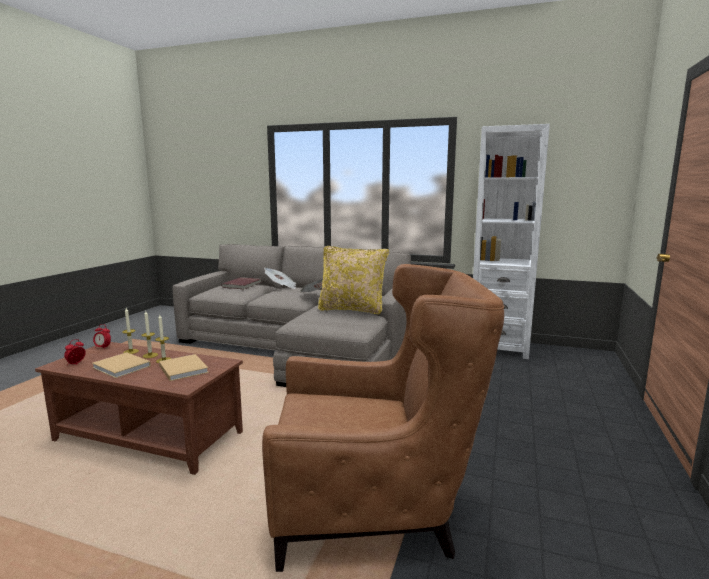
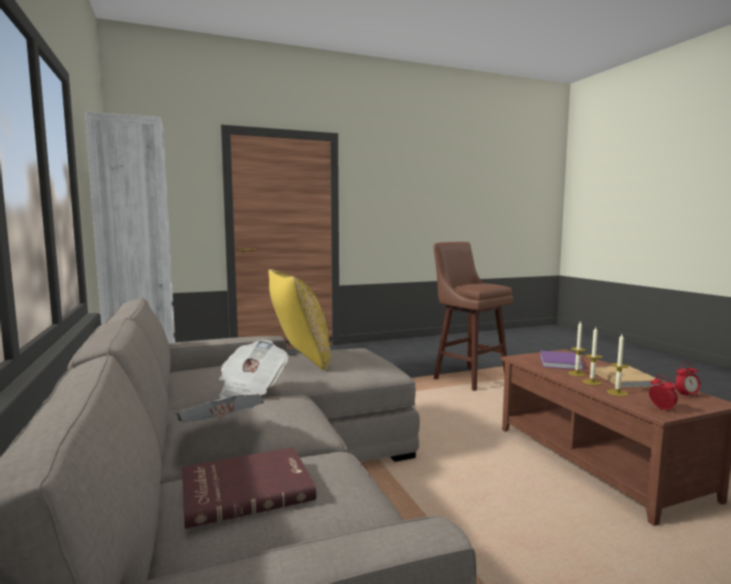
camera: 130 degrees left, 5 degrees down
beige book [159,354,209,381] -> purple book [540,351,584,370]
brown armchair [262,264,504,572] -> brown stool [434,242,513,391]

